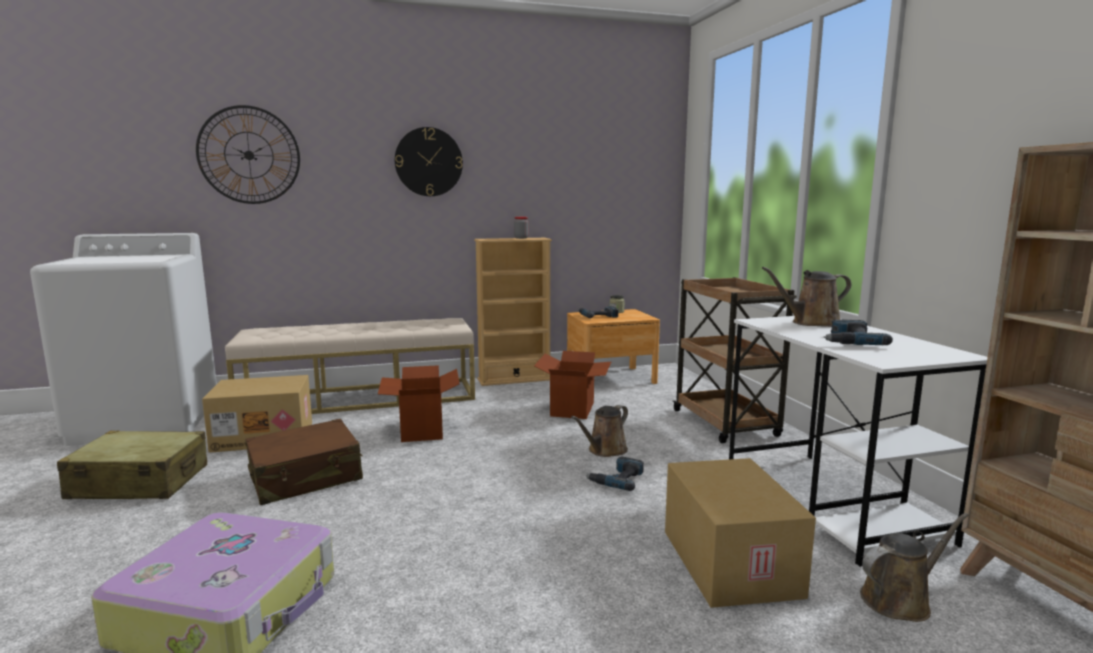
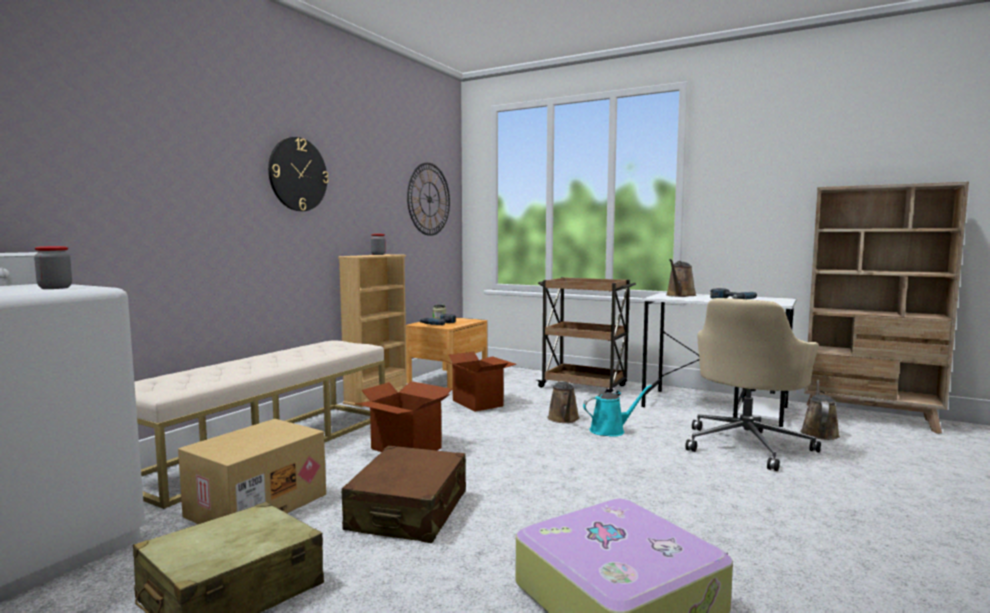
camera: 45 degrees left, 5 degrees down
wall clock [196,105,300,204] -> wall clock moved to [407,163,450,236]
power drill [585,456,644,491] -> turquoise watering can [583,385,652,437]
cardboard box [665,458,816,608] -> beige office chair [685,298,821,471]
none -> jar [34,246,72,289]

